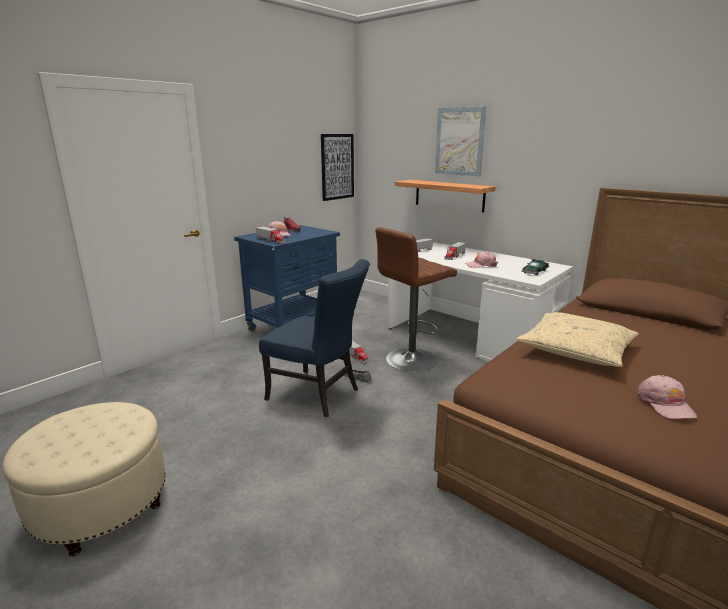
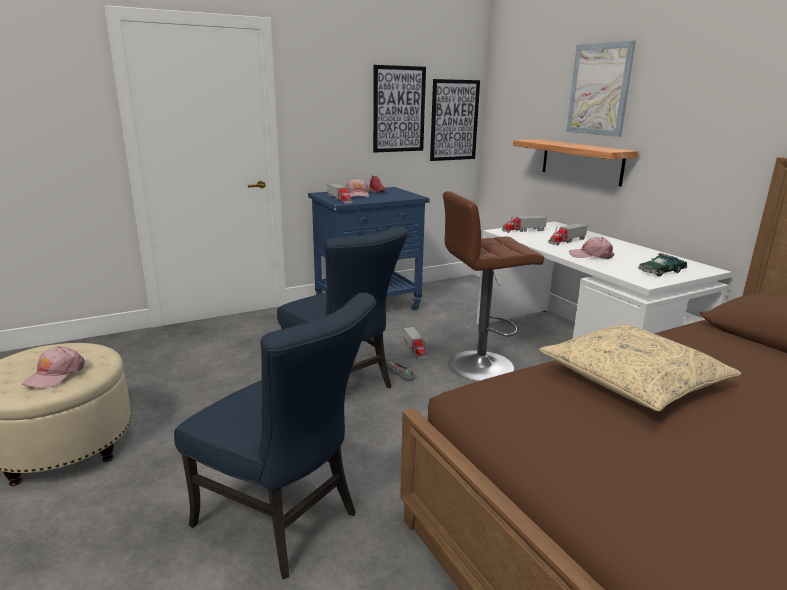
camera: 20 degrees right, 0 degrees up
pink cap [638,375,697,419] -> pink cap moved to [22,346,85,389]
none -> blue chair [174,293,377,580]
none -> picture [373,65,426,153]

